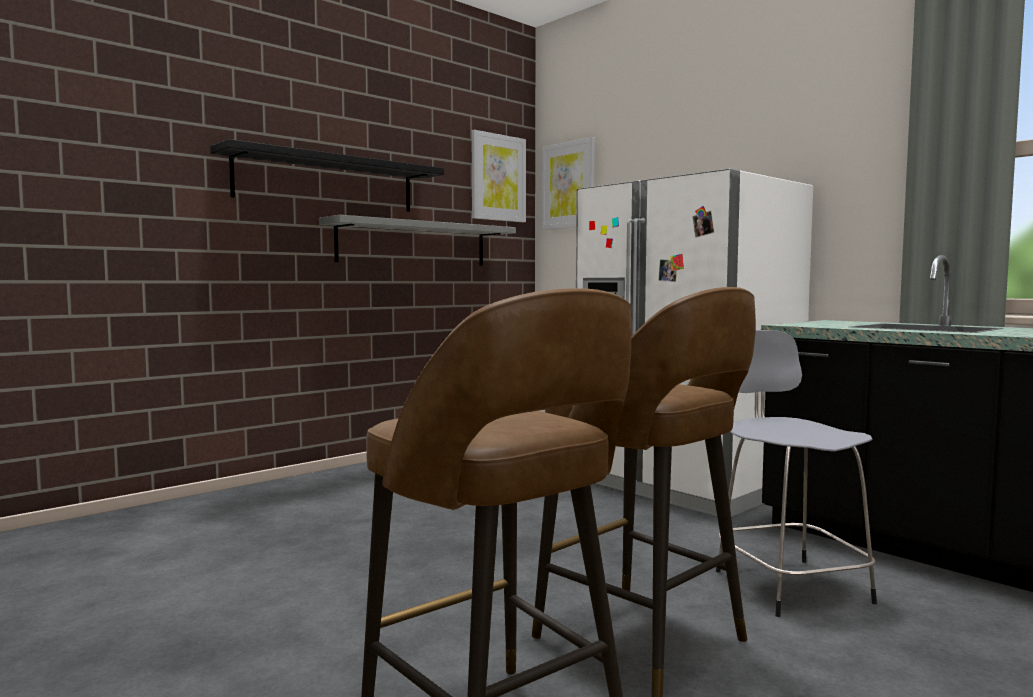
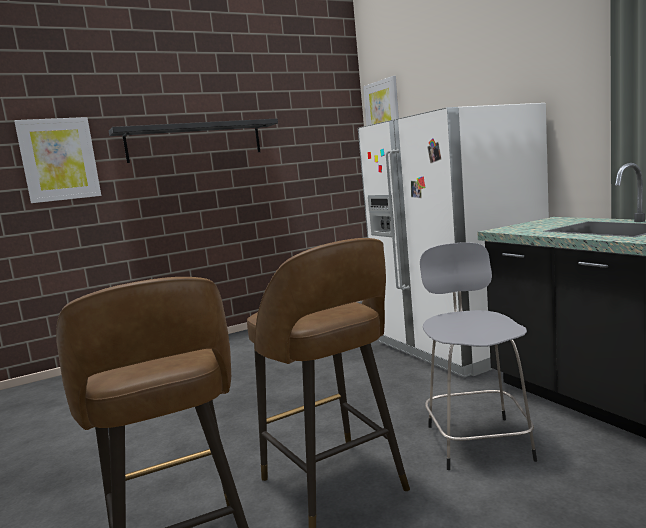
camera: 15 degrees right, 5 degrees up
grey shelf [319,215,516,265] -> none
picture [472,130,526,222] -> picture moved to [14,117,101,203]

